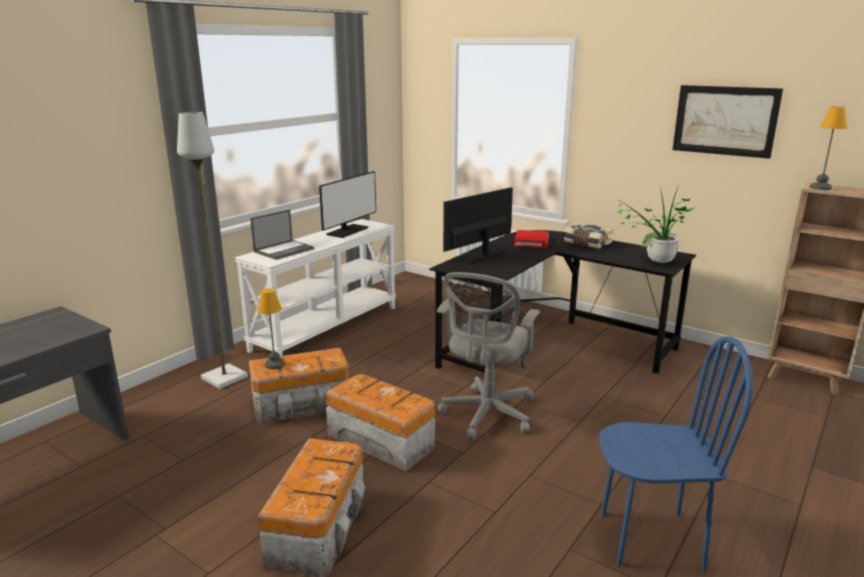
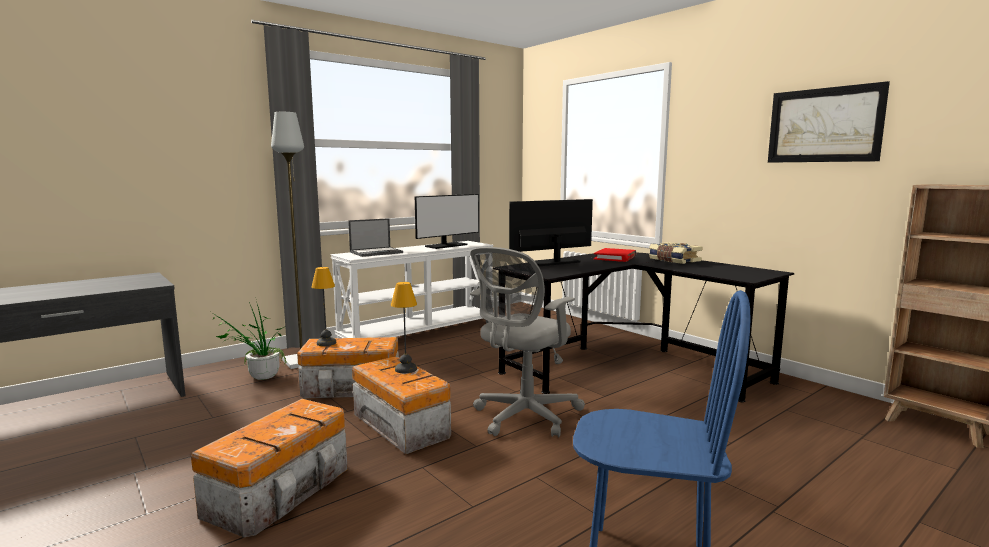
camera: 15 degrees right, 10 degrees down
potted plant [617,187,695,263] -> potted plant moved to [213,301,287,380]
table lamp [810,107,847,190] -> table lamp moved to [391,282,417,373]

